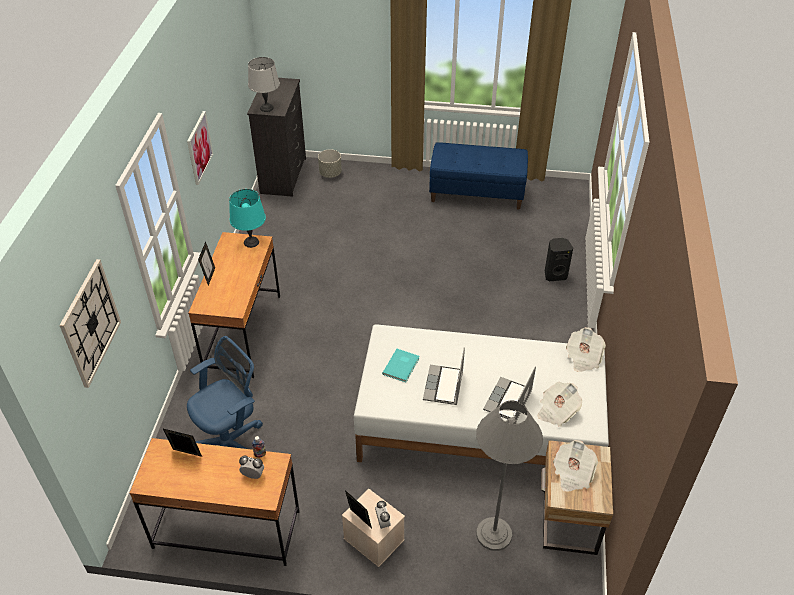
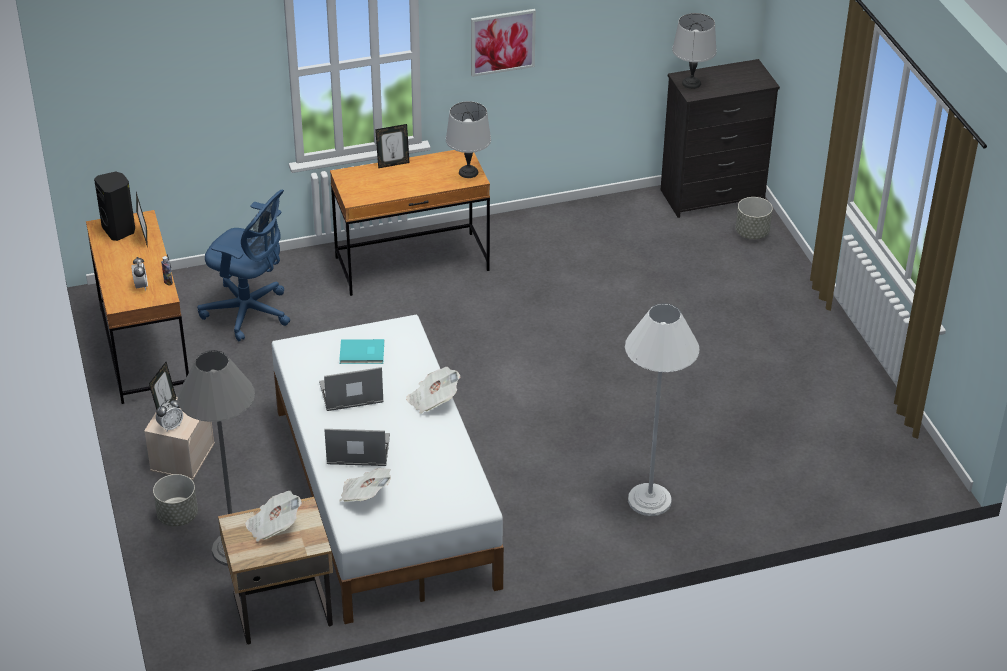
camera: 65 degrees right, 5 degrees down
wall clock [59,259,121,388] -> none
turquoise table lamp [229,189,266,248] -> grey table lamp [446,101,491,178]
blue bench [429,142,528,209] -> none
black speaker [545,238,573,281] -> black speaker moved to [94,171,135,241]
newspaper [566,327,606,372] -> newspaper moved to [406,367,460,414]
none -> grey planter [153,474,198,526]
none -> white floor lamp [625,303,700,516]

